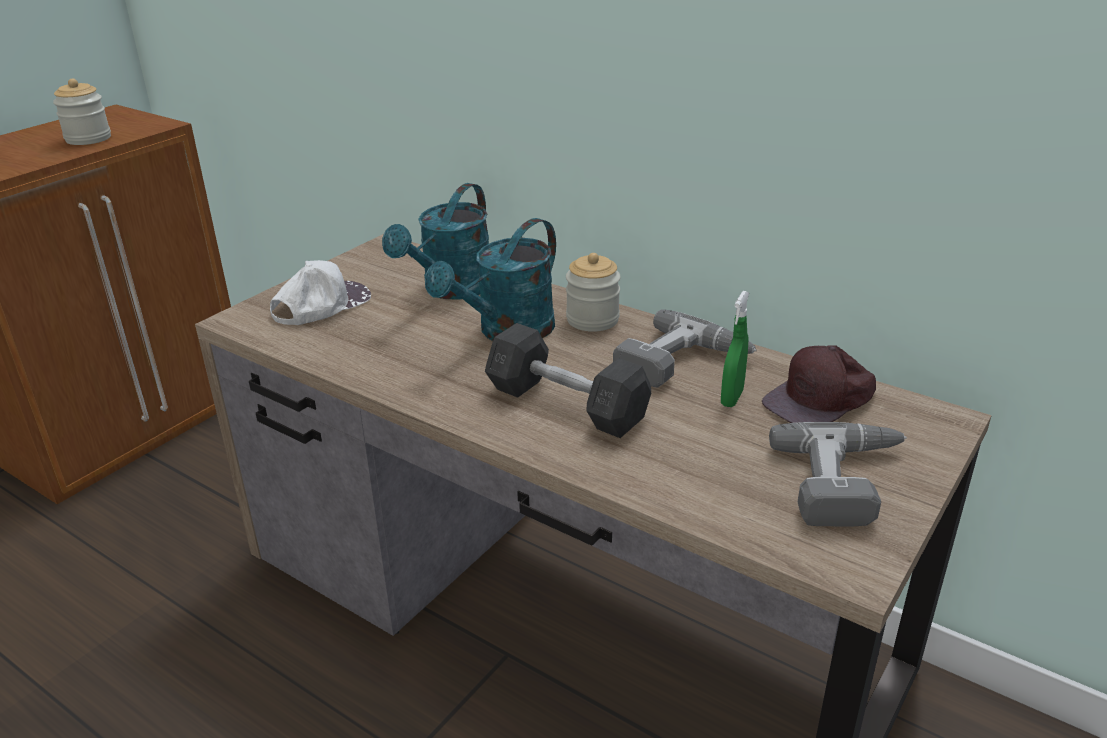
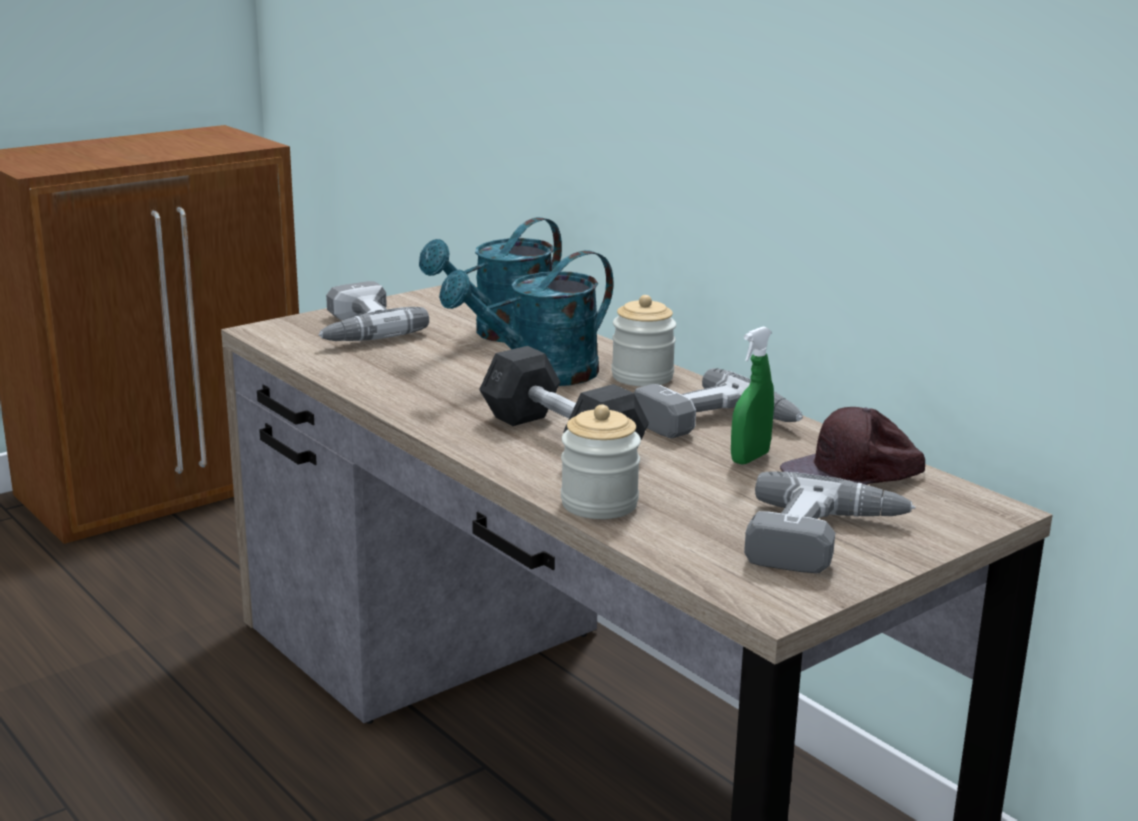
camera: 15 degrees right, 10 degrees down
jar [53,78,111,145] -> jar moved to [561,405,641,519]
white cap [270,260,371,325] -> power drill [318,281,429,341]

